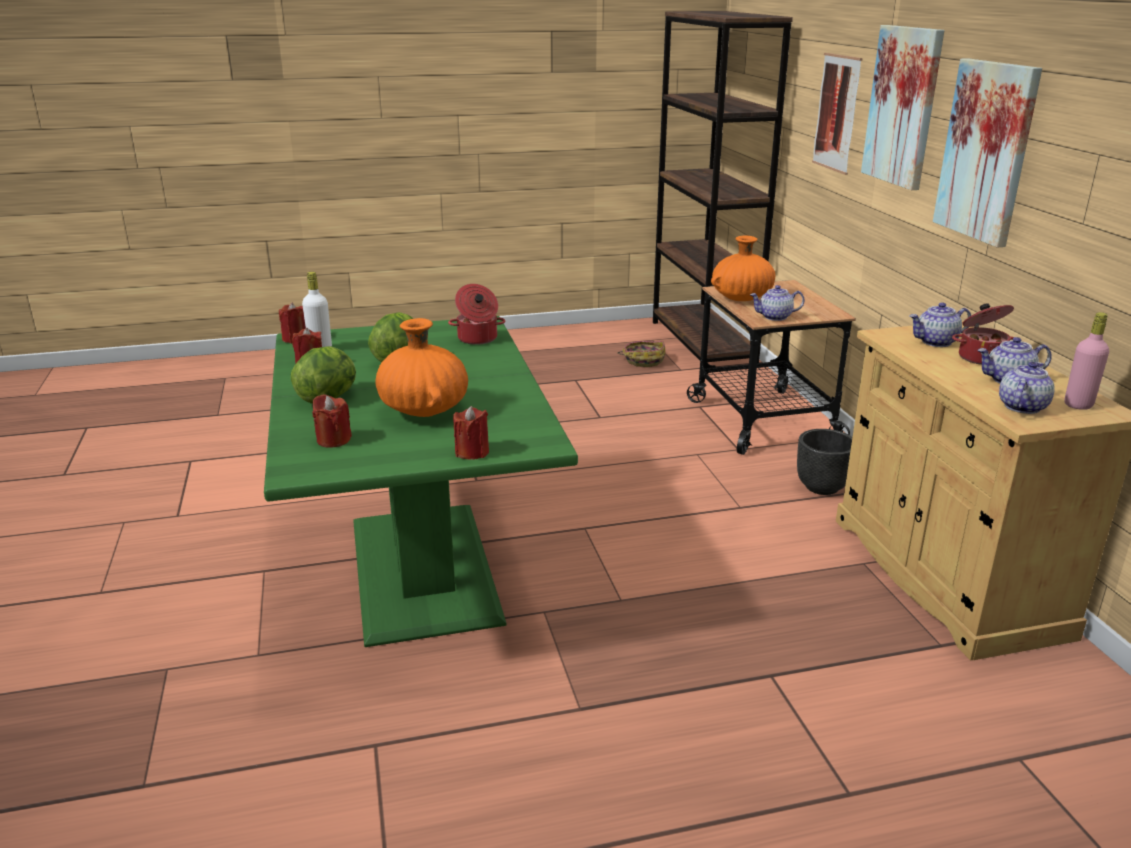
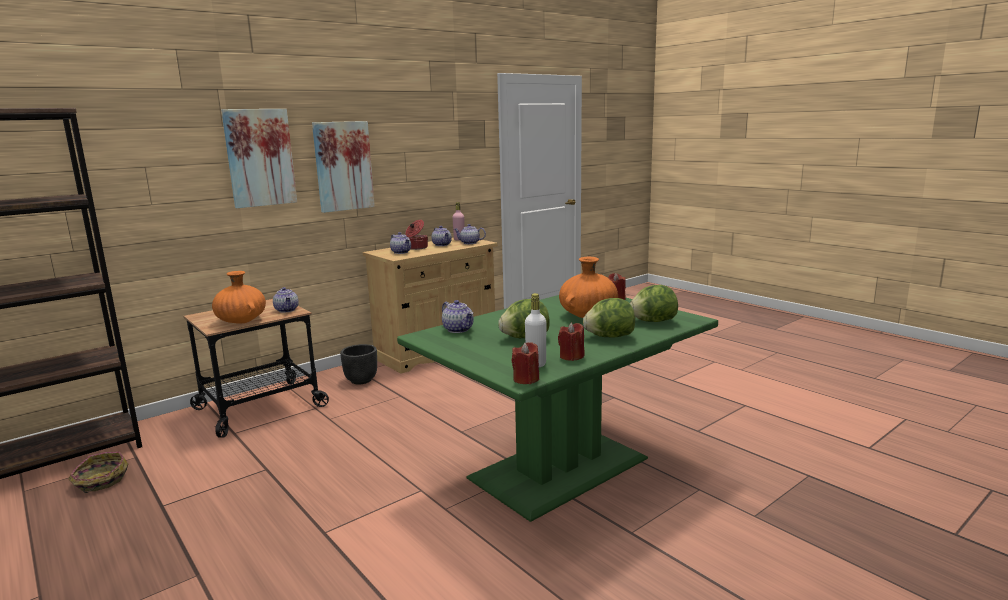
camera: 115 degrees left, 10 degrees down
red candle [312,394,352,448] -> lettuce [630,285,678,322]
cooking pot [448,284,505,345] -> teapot [442,300,474,333]
picture [812,53,862,175] -> none

